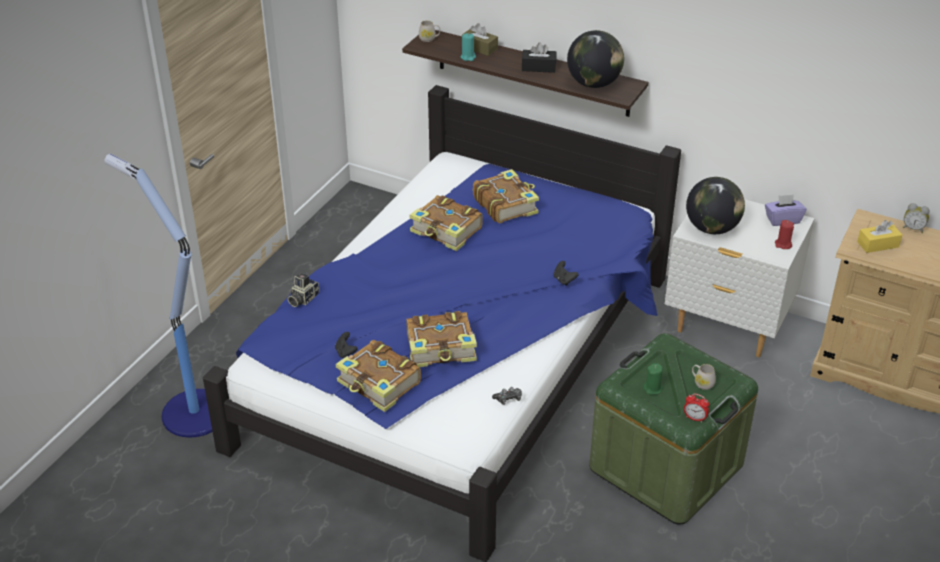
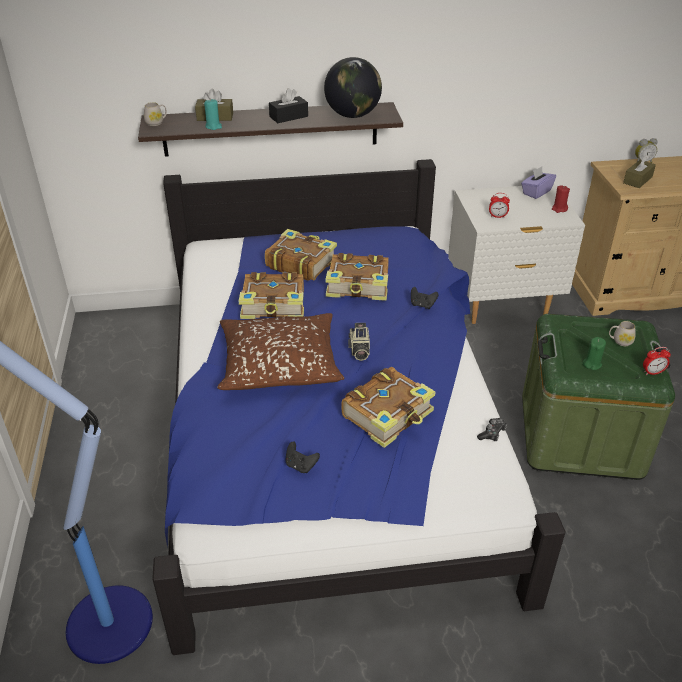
camera: 35 degrees left, 0 degrees up
camera [288,273,319,307] -> camera moved to [348,323,370,361]
book [336,340,421,412] -> book moved to [326,253,389,301]
globe [686,177,745,234] -> alarm clock [489,193,510,218]
yellow tissue box [857,220,902,253] -> brown tissue box [623,155,656,188]
none -> brown pillow [217,313,344,390]

